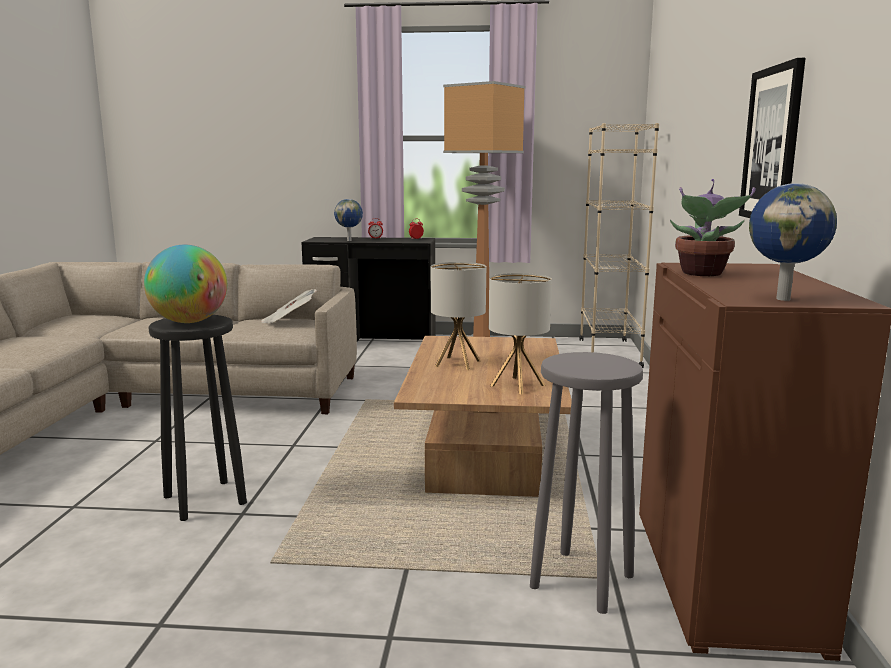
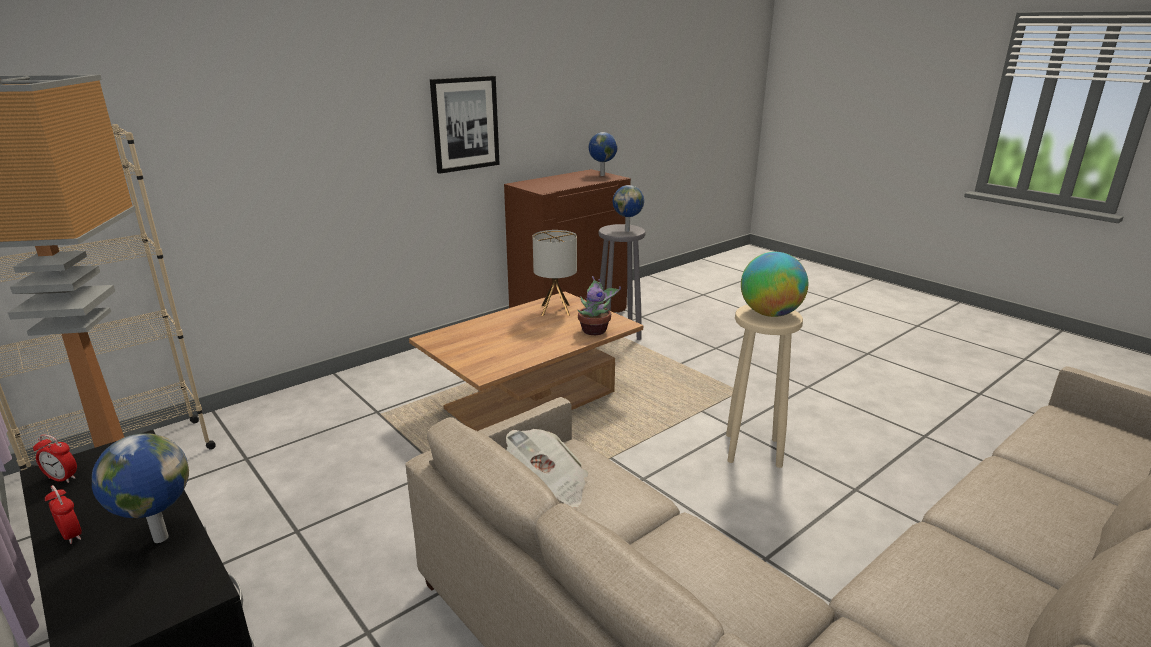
camera: 135 degrees left, 10 degrees up
black stool [148,315,247,521] -> beige stool [726,305,803,468]
table lamp [431,262,486,370] -> none
potted plant [670,179,756,276] -> potted plant moved to [578,276,621,335]
none -> globe [613,185,644,232]

